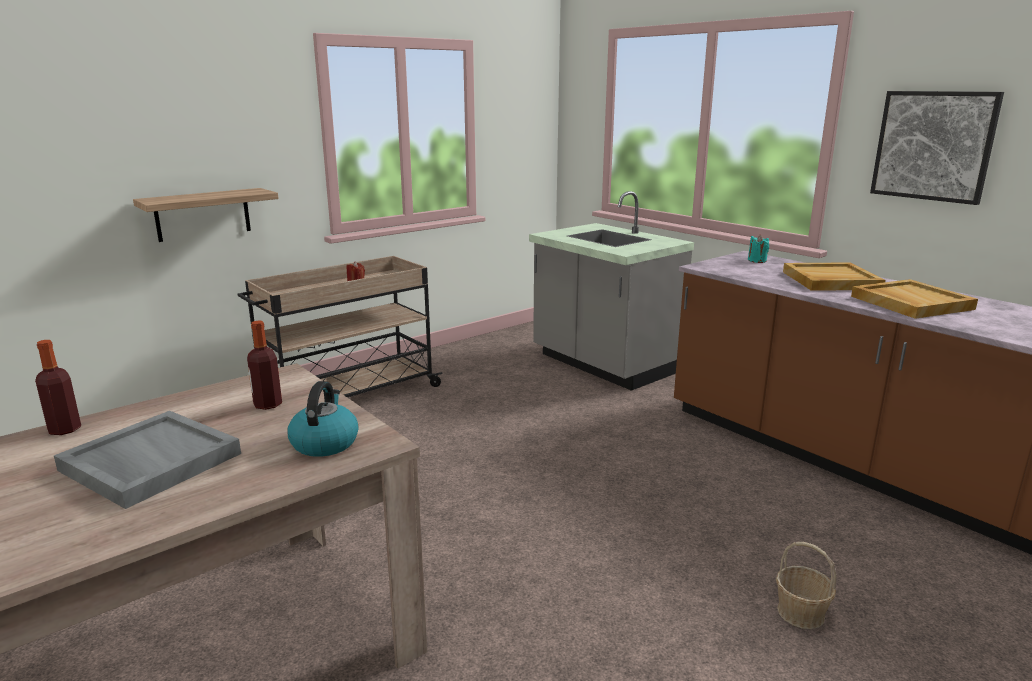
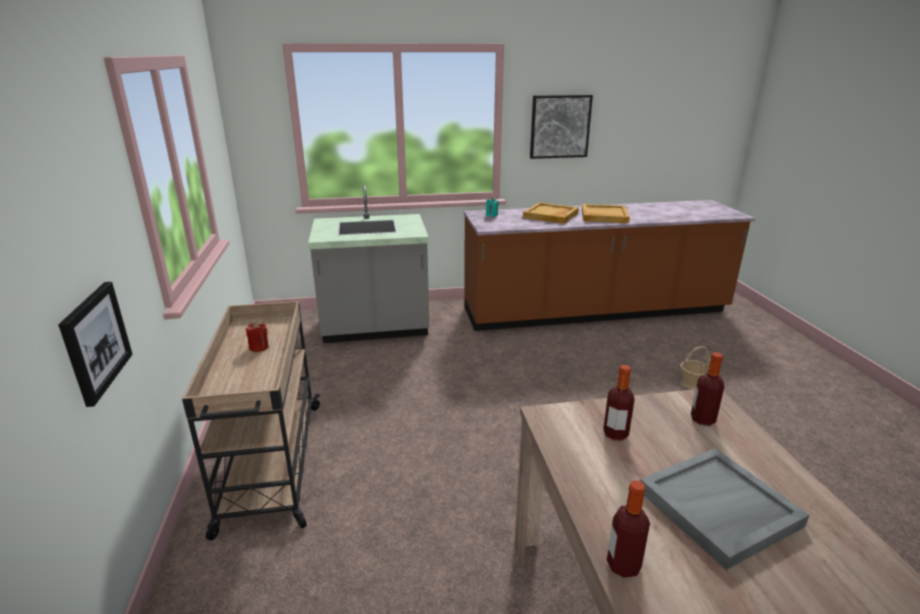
camera: 60 degrees left, 5 degrees up
shelf [133,188,279,242] -> picture [58,282,133,407]
kettle [287,381,359,457] -> bottle [691,352,724,426]

